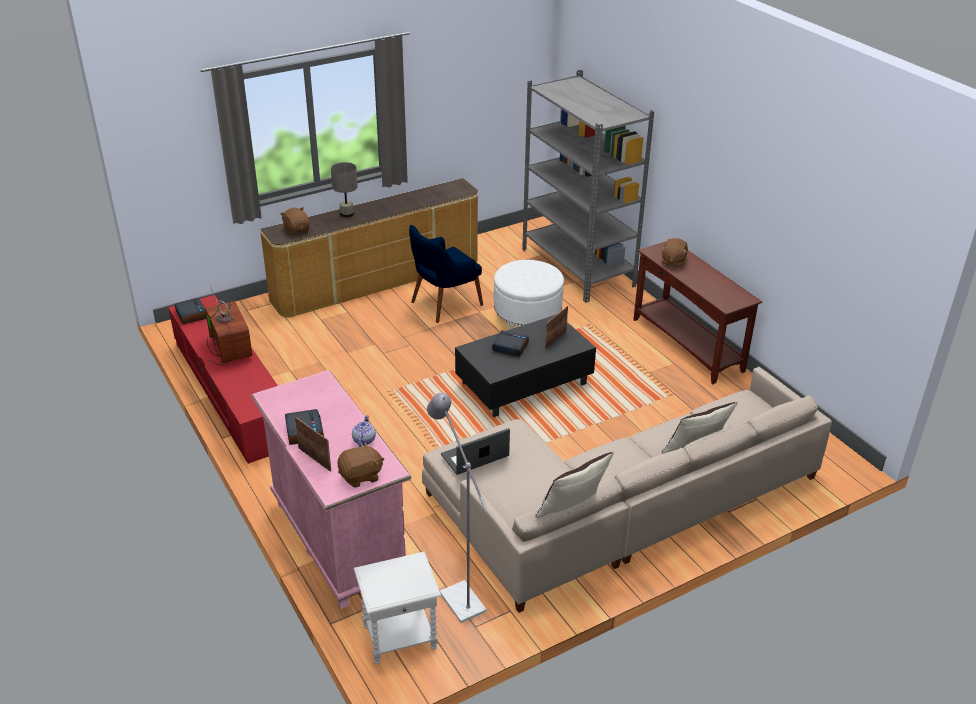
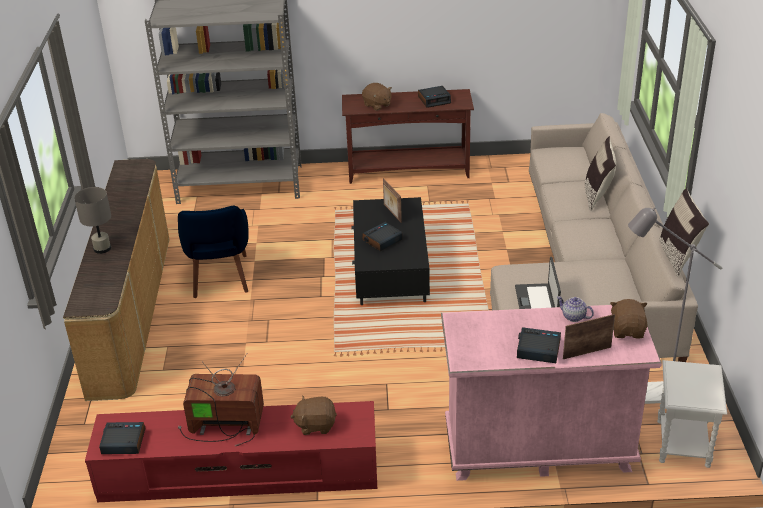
camera: 60 degrees left, 0 degrees up
brown plush toy [280,207,310,235] -> brown plush toy moved to [290,395,337,435]
white ottoman [494,260,564,330] -> none
none -> alarm clock [418,86,451,108]

